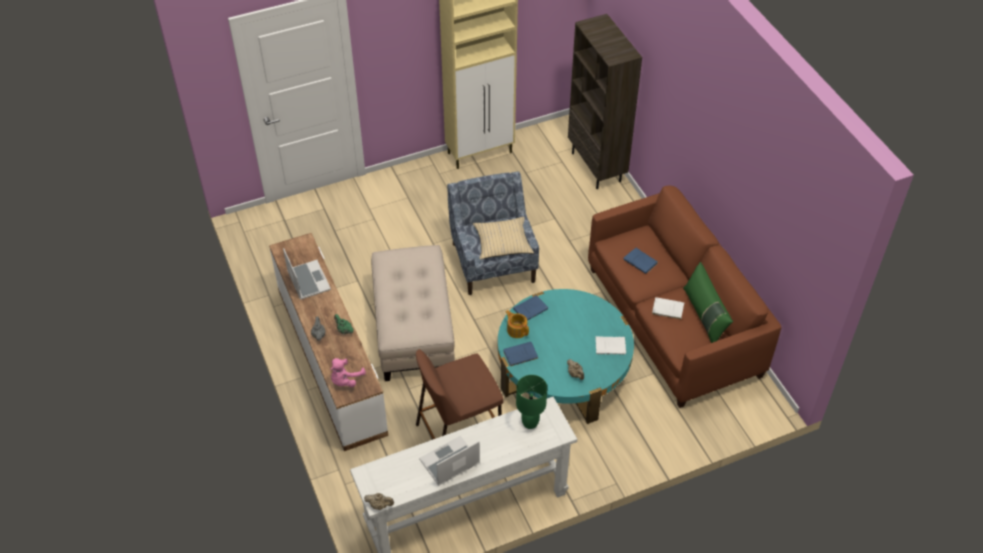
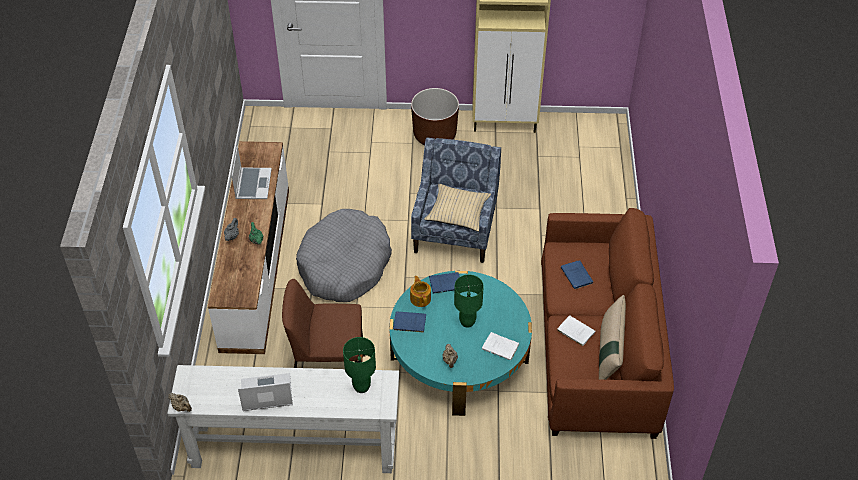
camera: 25 degrees right, 0 degrees up
pink plush toy [330,358,366,387] -> none
beige ottoman [371,245,455,381] -> grey dog bed [296,209,392,302]
brown bookcase [568,14,642,189] -> none
green pillow [683,262,733,343] -> beige pillow [599,295,626,380]
none -> brown planter [411,88,459,145]
none -> green table lamp [454,275,484,327]

